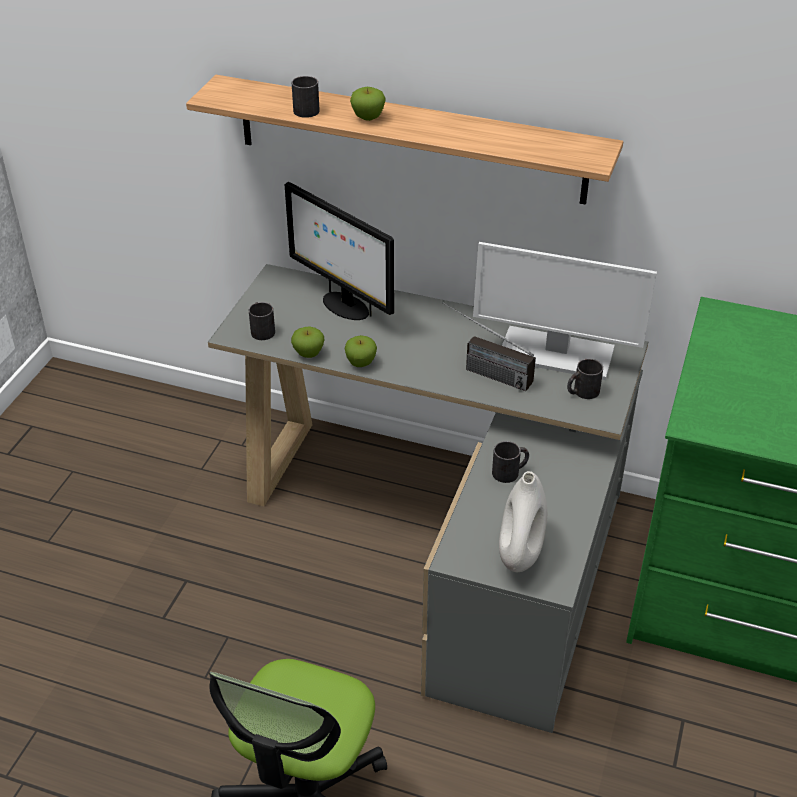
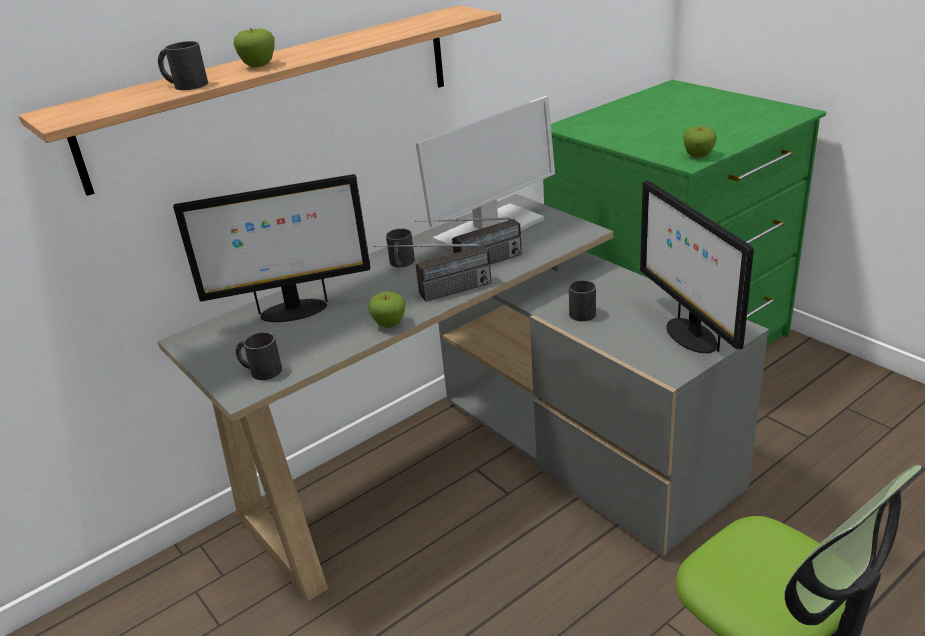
camera: 55 degrees left, 10 degrees down
apple [291,326,324,358] -> apple moved to [683,126,717,158]
white vase [499,471,547,572] -> monitor [640,180,754,353]
black mug [567,359,603,399] -> black mug moved to [386,228,415,267]
none -> radio [374,244,491,302]

